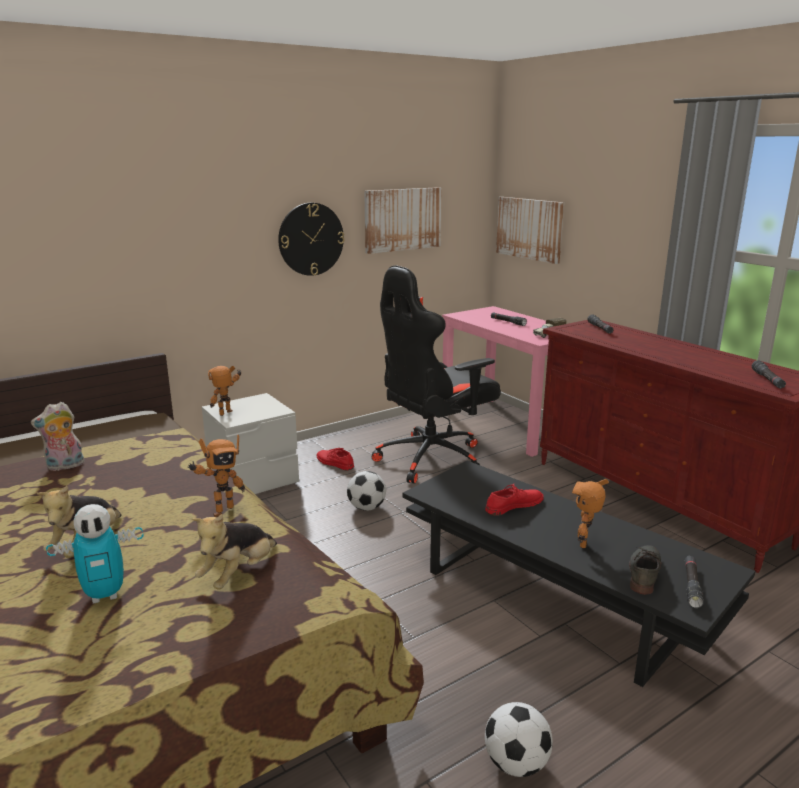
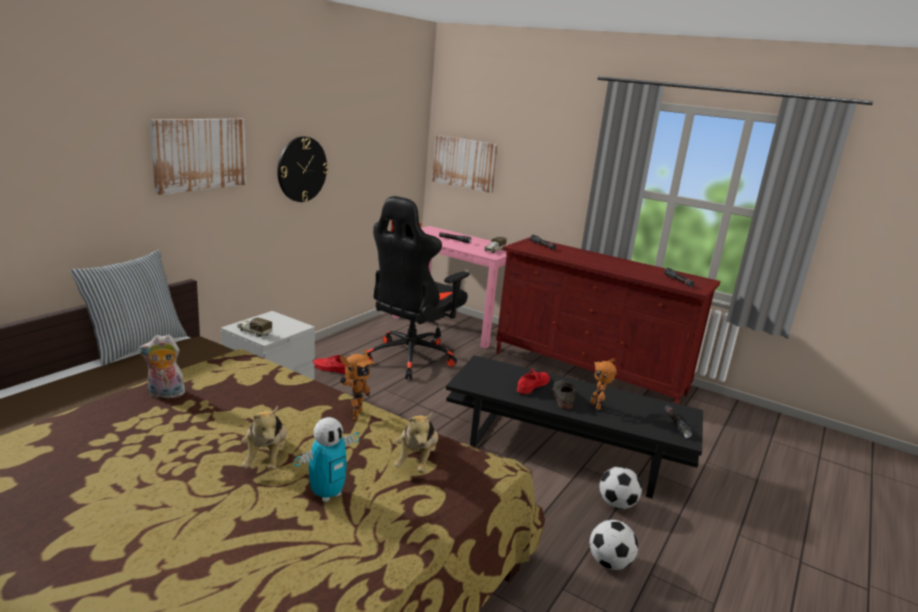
camera: 25 degrees left, 0 degrees up
plush toy [31,402,85,471] -> plush toy turned 45 degrees clockwise [139,334,187,398]
toy robot [208,366,242,416] -> toy truck [237,317,272,337]
football [347,471,386,511] -> football moved to [599,466,642,509]
picture [364,187,442,254] -> picture moved to [150,118,246,195]
grey shoe [629,545,661,595] -> grey shoe moved to [551,380,575,409]
none -> pillow [70,250,187,366]

